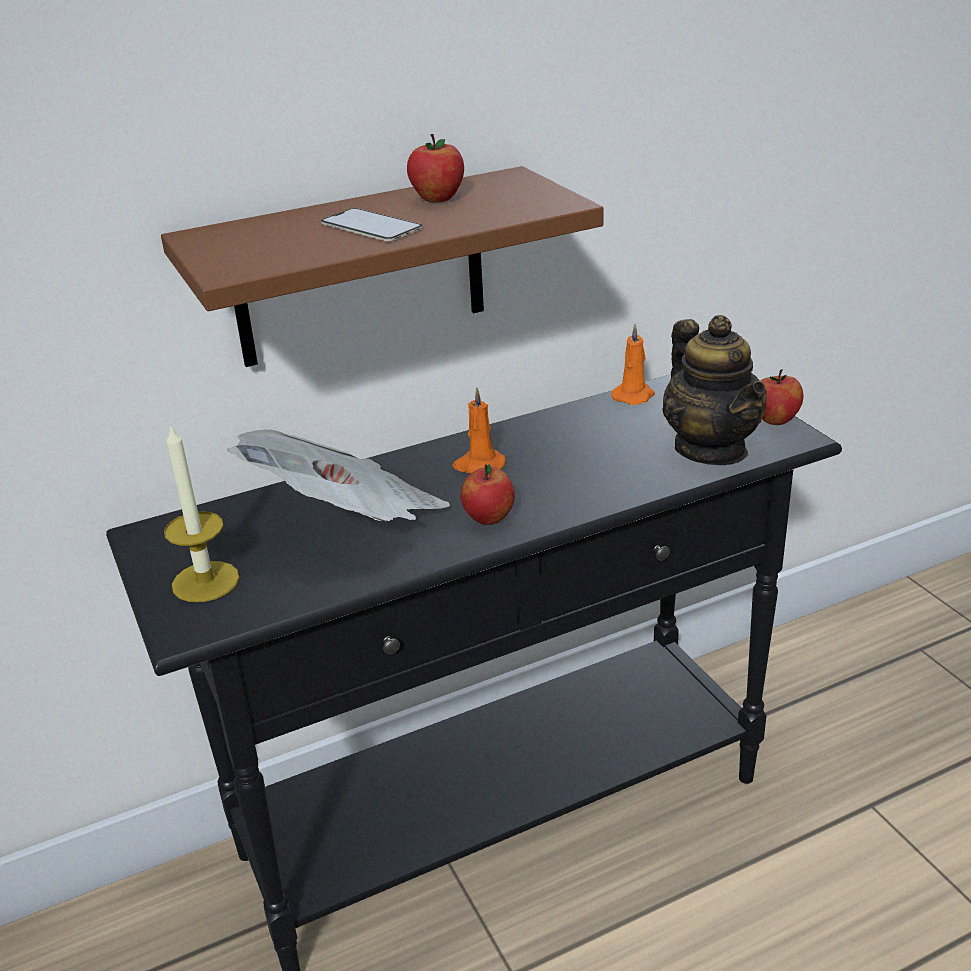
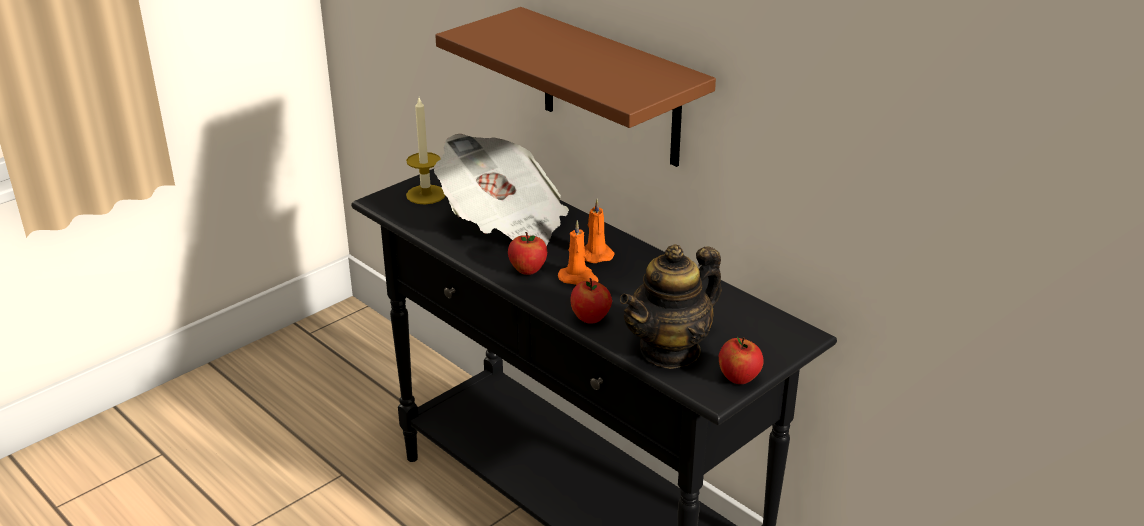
camera: 70 degrees right, 0 degrees up
phone [321,208,423,241] -> none
apple [407,134,464,203] -> apple moved to [570,278,612,324]
orange candle [611,324,655,405] -> orange candle moved to [558,220,599,285]

